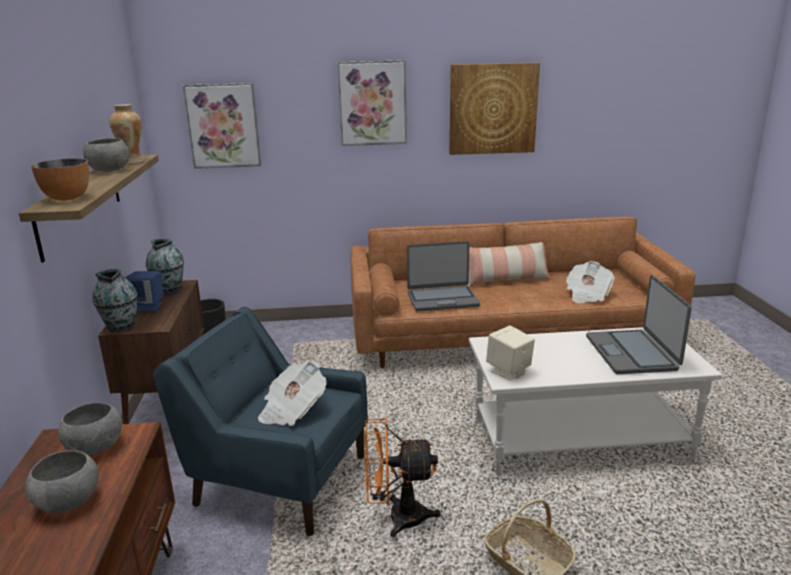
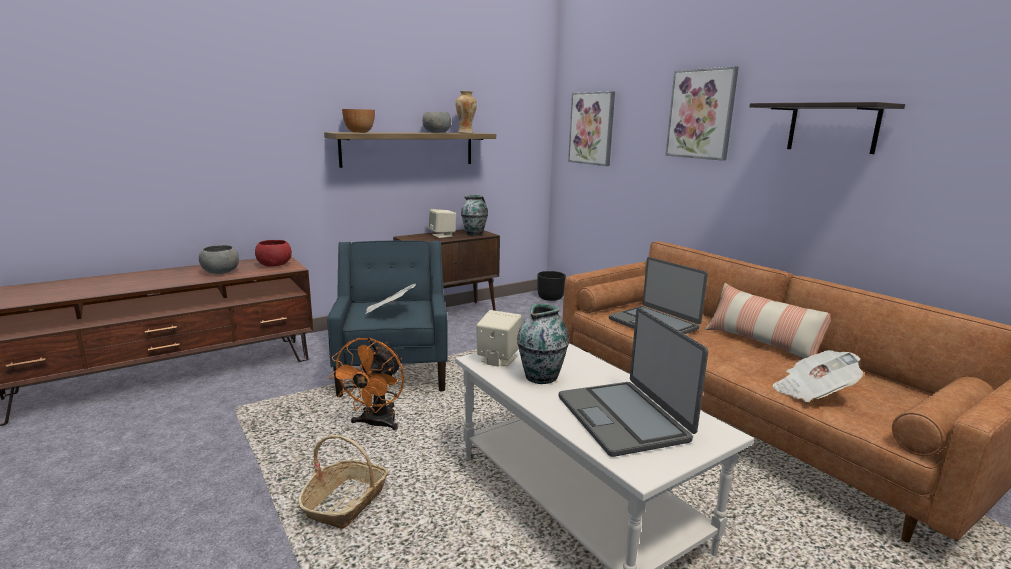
camera: 60 degrees right, 5 degrees down
grey bowl [58,402,122,455] -> red bowl [255,240,292,267]
vase [92,269,137,332] -> vase moved to [517,304,569,384]
blue speaker [125,271,164,312] -> beige speaker [429,209,456,238]
orange fan [365,417,441,538] -> orange fan turned 135 degrees counterclockwise [328,338,404,430]
picture [449,63,540,155] -> shelf [750,102,905,154]
laptop [586,275,692,374] -> laptop turned 75 degrees counterclockwise [559,307,708,457]

